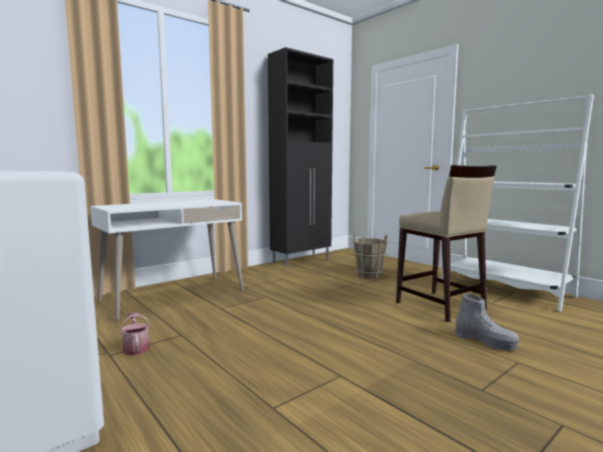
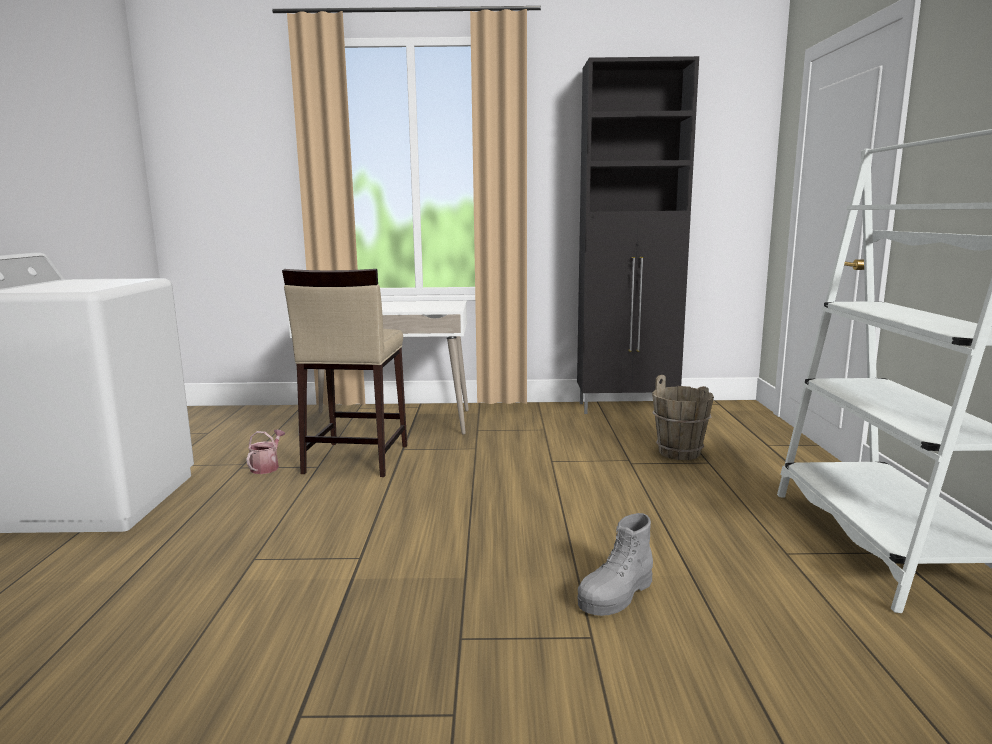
camera: 40 degrees right, 5 degrees up
beige stool [396,165,497,322] -> beige stool moved to [282,269,407,477]
grey boot [455,293,519,350] -> grey boot turned 45 degrees clockwise [577,513,653,616]

